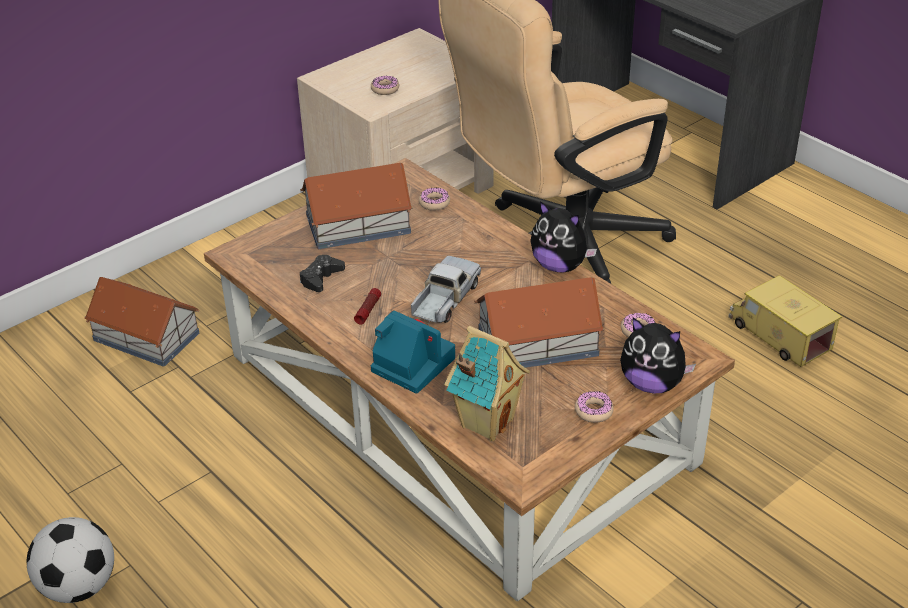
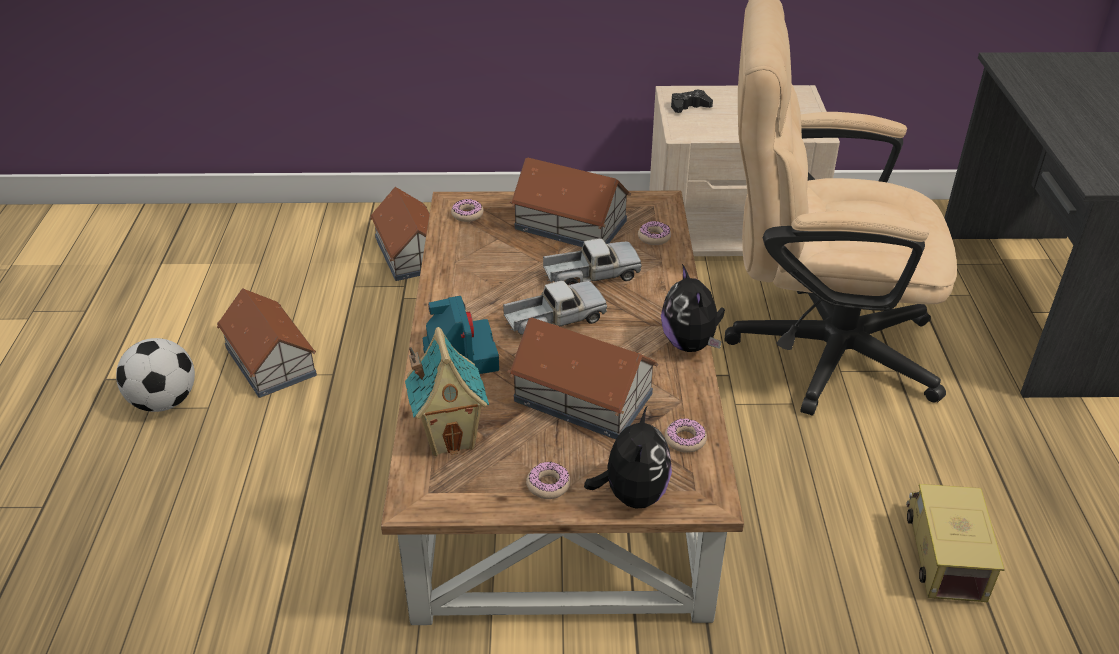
camera: 40 degrees right, 0 degrees up
black game controller [300,255,345,292] -> black game controller moved to [671,89,713,113]
flashlight [354,288,381,324] -> none
donut [371,76,399,95] -> donut moved to [451,199,483,222]
plush toy [620,317,696,393] -> plush toy turned 150 degrees counterclockwise [584,405,672,508]
none -> toy house [217,288,317,398]
none -> toy truck [543,238,642,285]

